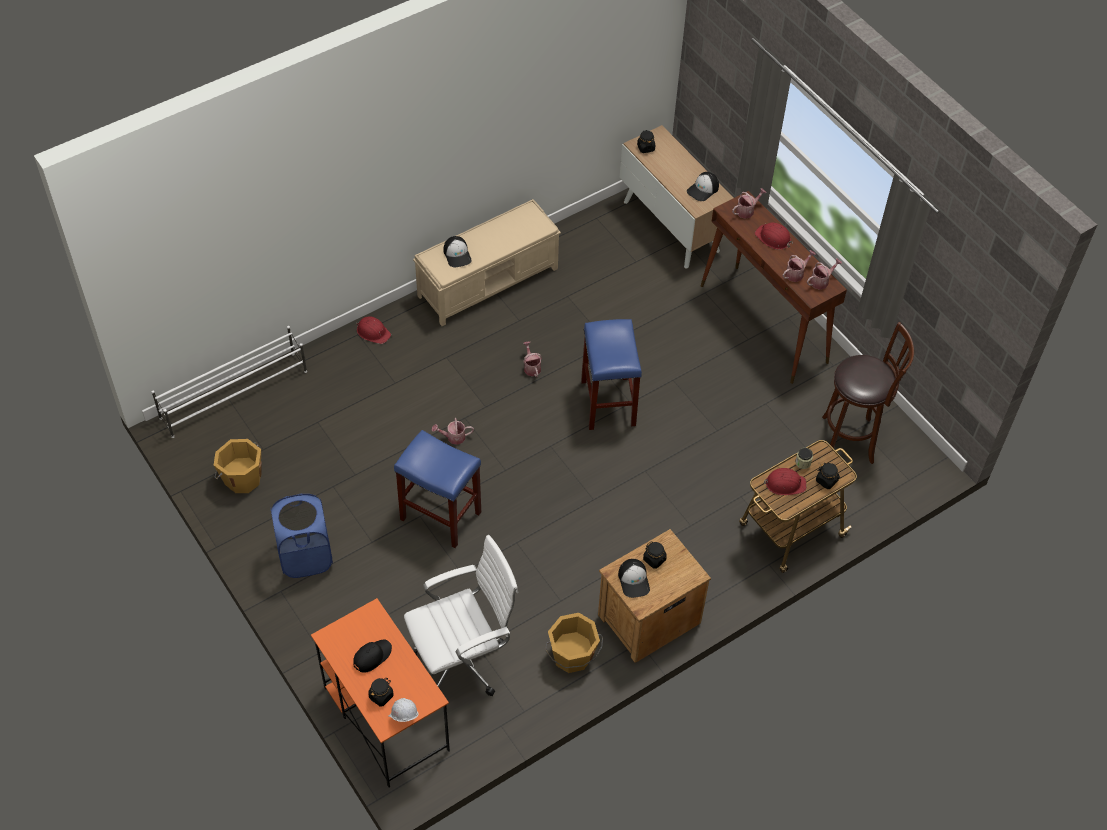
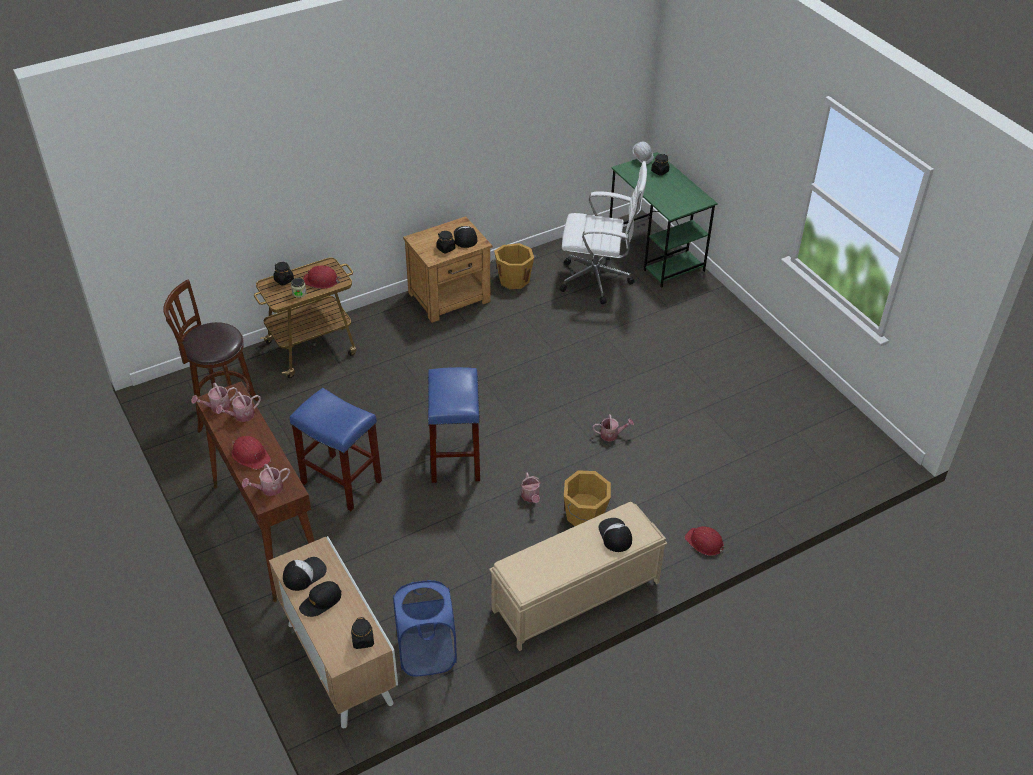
camera: 175 degrees left, 10 degrees down
white shoe rack [152,326,307,438] -> none
orange bucket [214,439,262,493] -> orange bucket moved to [564,470,611,526]
blue laundry basket [270,493,333,578] -> blue laundry basket moved to [393,580,457,677]
orange desk [311,598,450,788] -> green desk [609,152,718,287]
black cap [353,639,392,673] -> black cap moved to [299,581,341,617]
blue stool [394,430,481,548] -> blue stool moved to [290,388,382,511]
white office chair [404,535,519,696] -> white office chair turned 150 degrees counterclockwise [560,161,647,304]

